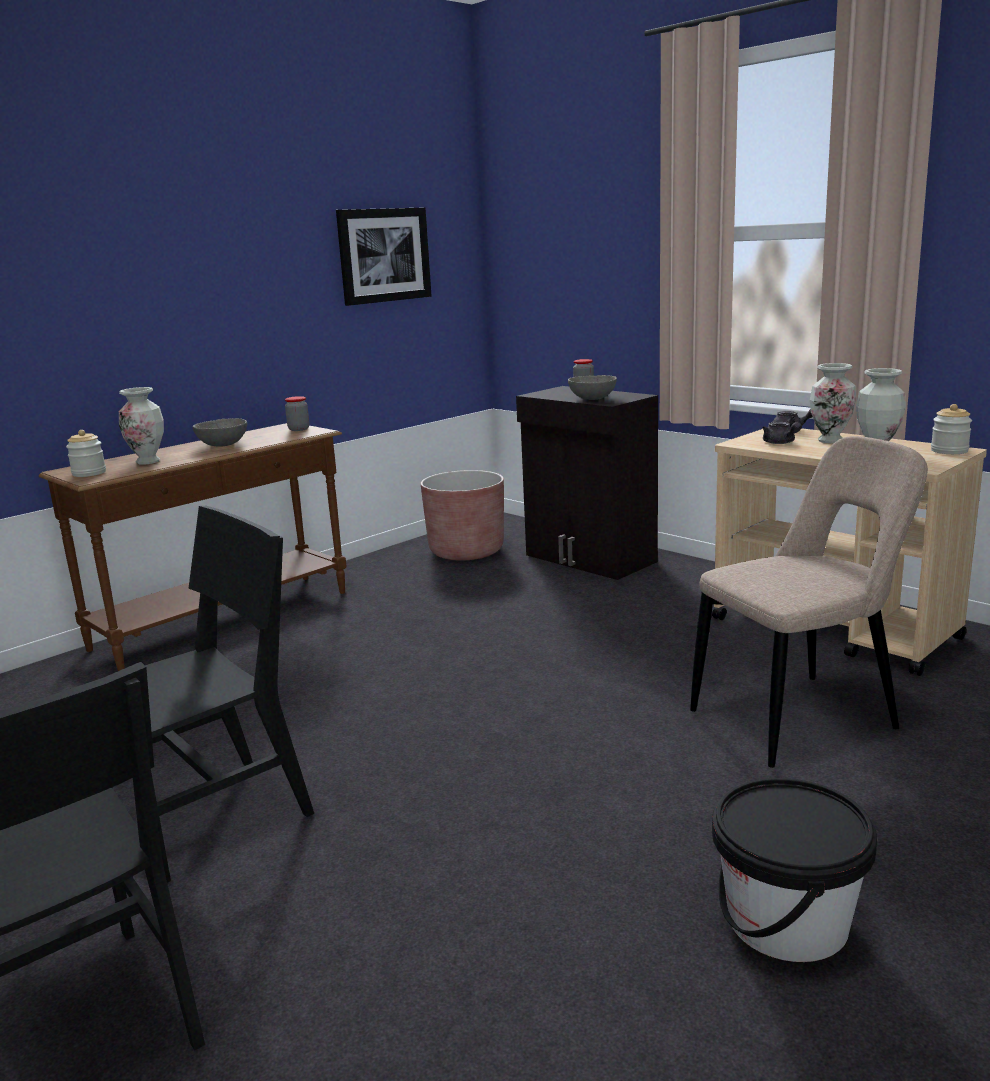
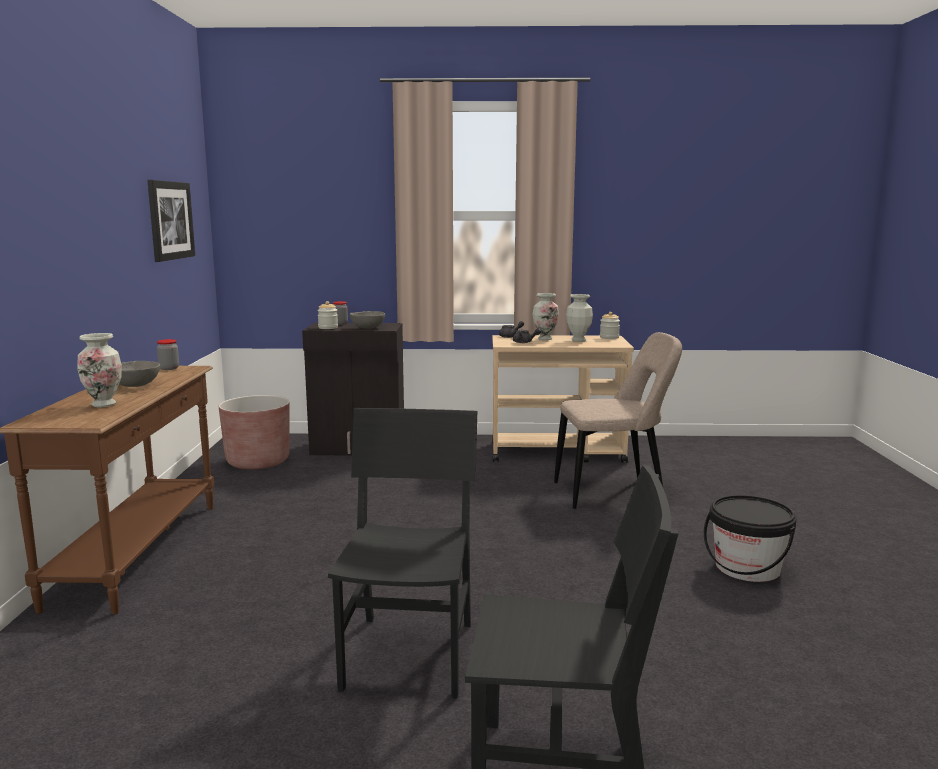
camera: 45 degrees left, 5 degrees down
jar [66,430,106,477] -> jar moved to [317,301,338,329]
beige chair [690,436,928,768] -> beige chair turned 60 degrees clockwise [554,332,682,509]

